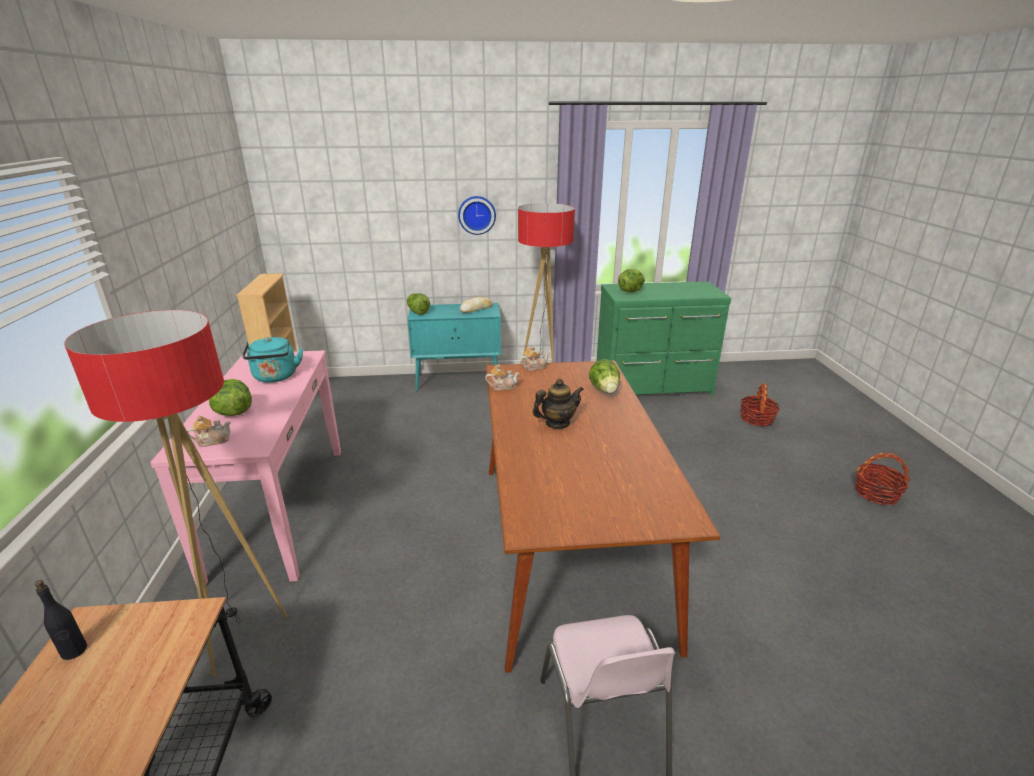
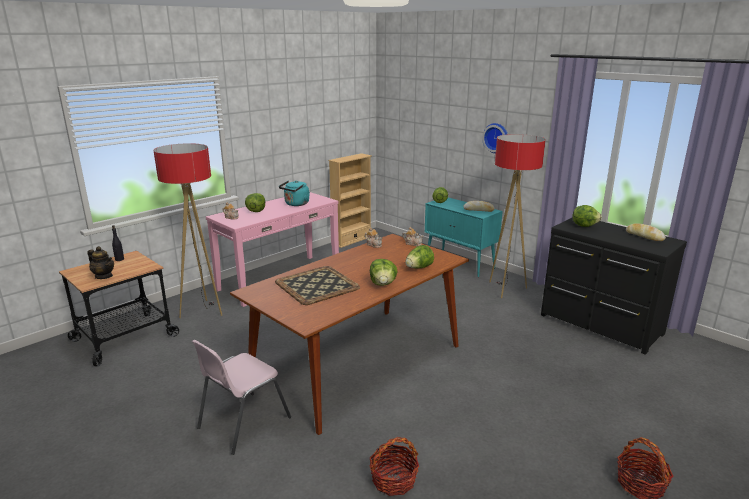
camera: 50 degrees right, 5 degrees down
teapot [532,379,584,429] -> teapot moved to [88,246,114,279]
green dresser [596,281,731,395] -> black dresser [541,217,687,355]
basket [740,383,780,427] -> basket moved to [370,437,419,496]
none -> tray [275,266,360,305]
none -> lettuce [370,259,398,286]
none -> bread [626,223,666,241]

